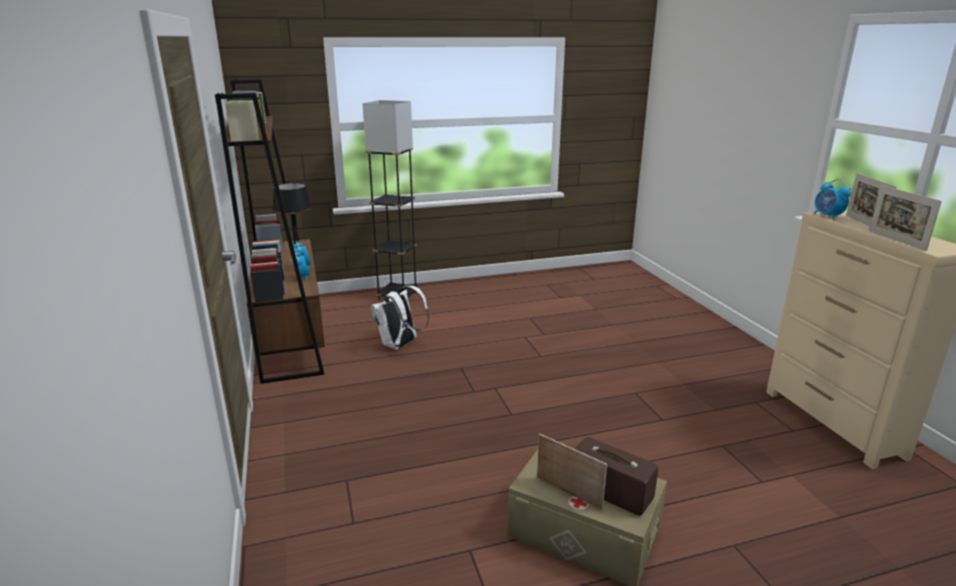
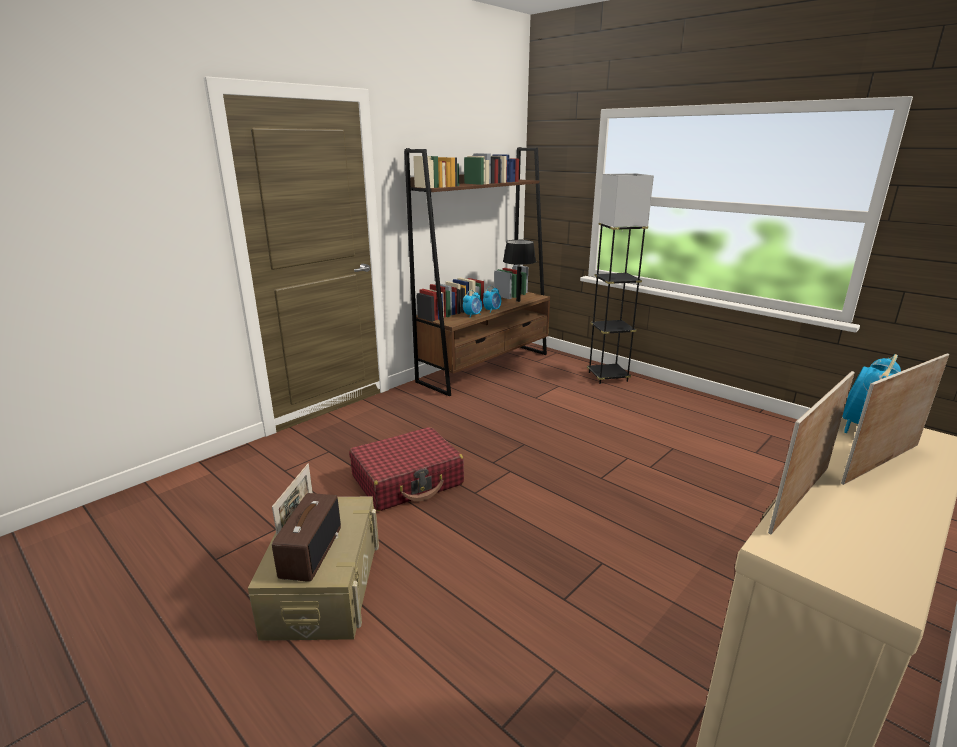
camera: 60 degrees right, 0 degrees up
white backpack [371,286,429,350] -> none
none -> red suitcase [349,427,464,511]

